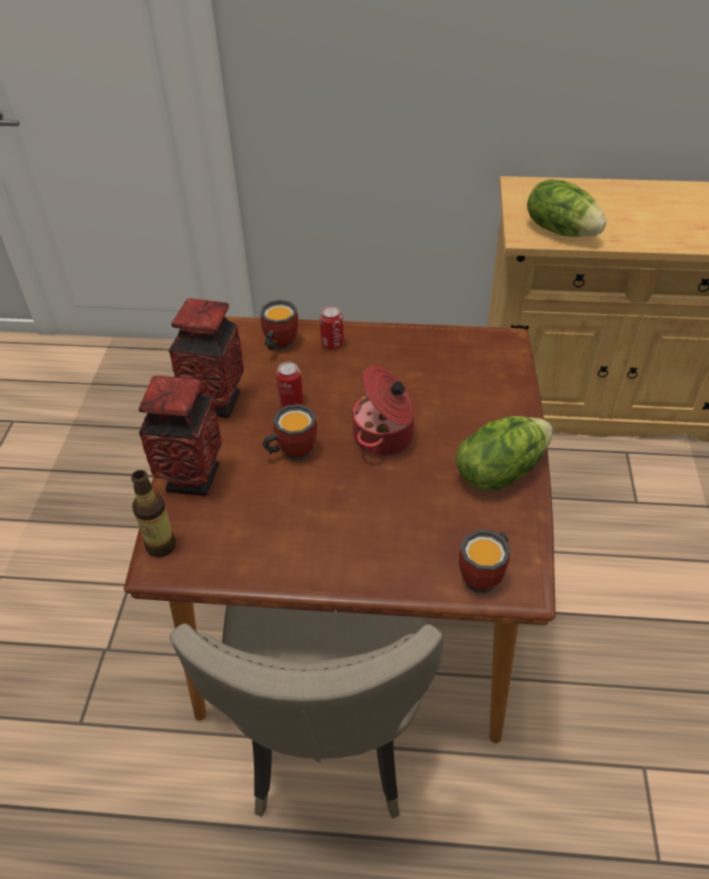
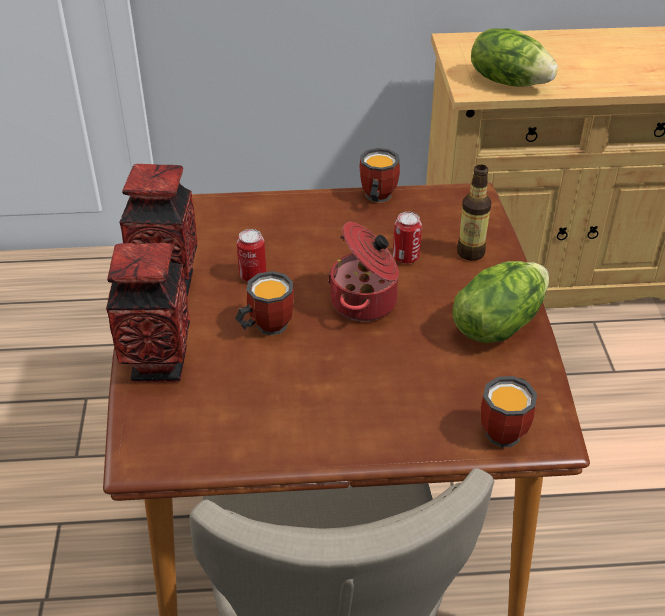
camera: 10 degrees left, 5 degrees down
bottle [131,470,176,557] -> bottle moved to [457,164,491,261]
mug [260,300,298,350] -> mug moved to [360,148,400,203]
can [320,306,344,350] -> can moved to [393,212,422,264]

